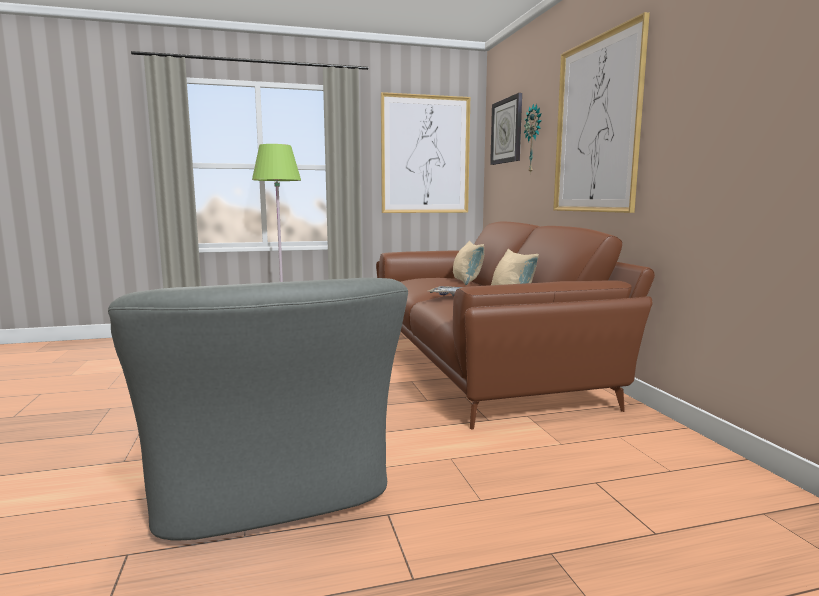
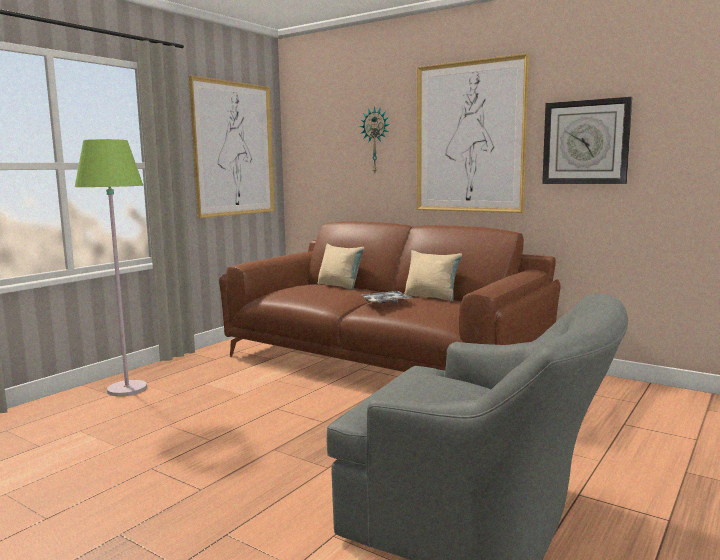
camera: 40 degrees left, 0 degrees up
wall clock [490,93,522,165] -> wall clock moved to [542,97,632,184]

